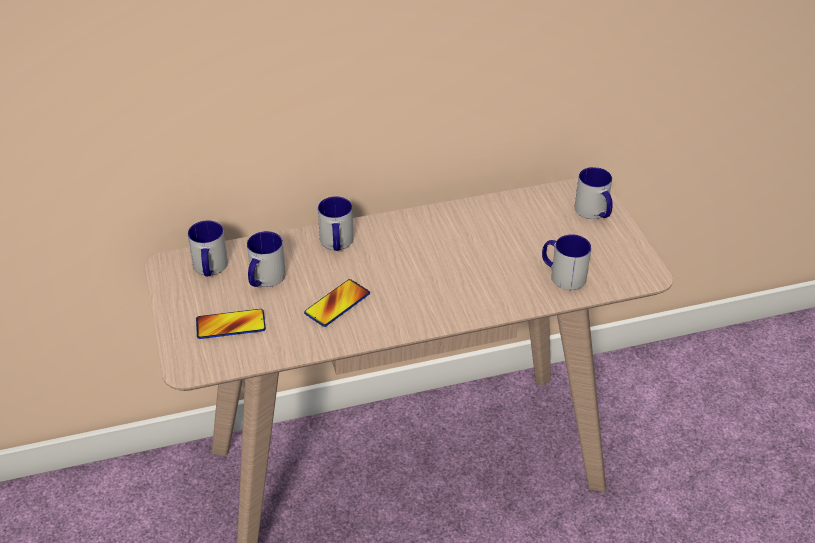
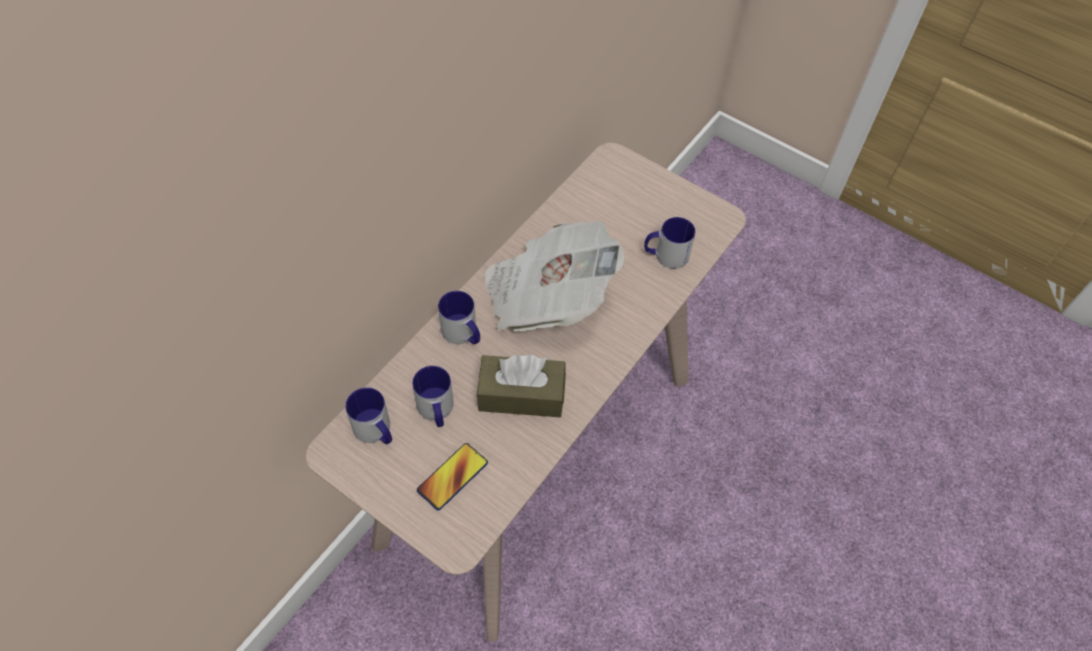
camera: 40 degrees left, 15 degrees up
phone [304,279,370,327] -> brown tissue box [477,354,566,417]
mug [575,167,613,219] -> none
none -> newspaper [484,221,625,331]

